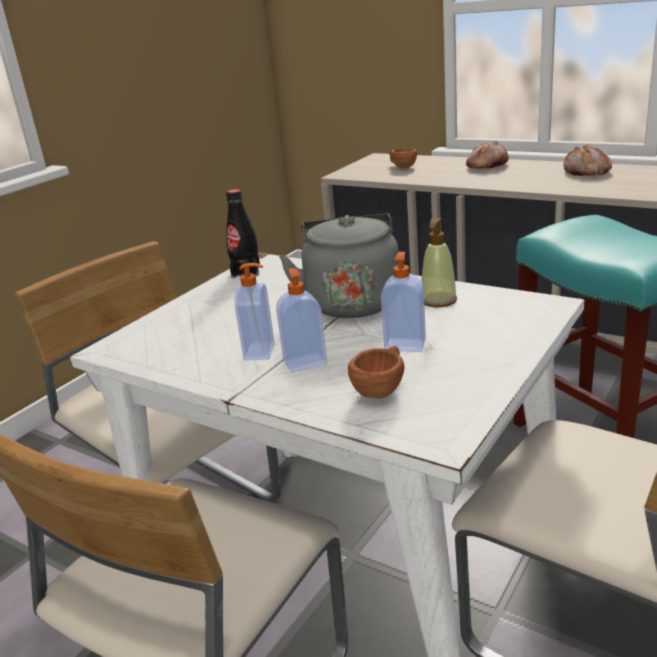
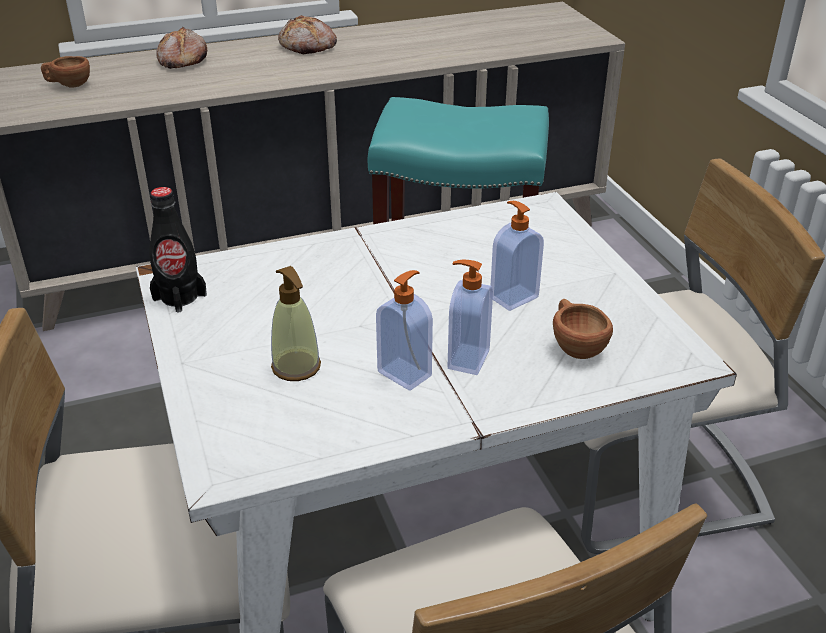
camera: 55 degrees left, 10 degrees up
grey kettle [279,213,399,318] -> none
soap dispenser [421,218,457,307] -> soap dispenser moved to [271,266,321,381]

